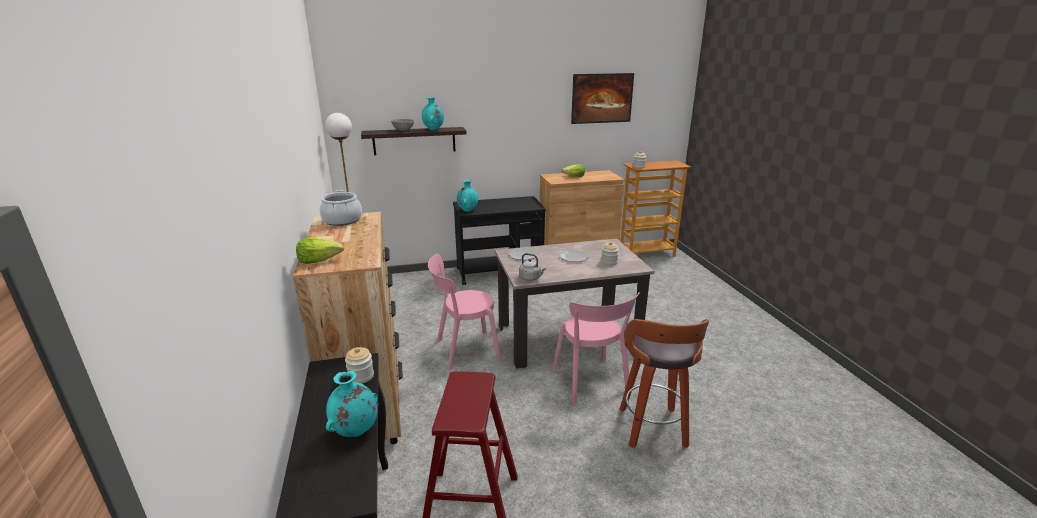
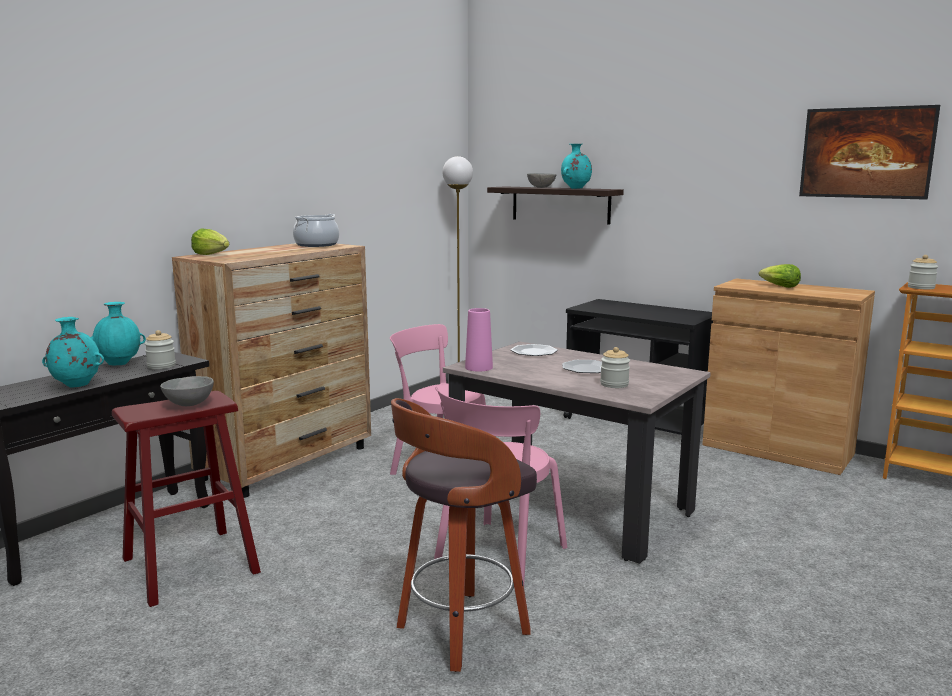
camera: 50 degrees right, 10 degrees down
turquoise vase [457,180,478,212] -> turquoise vase moved to [91,302,146,365]
grey kettle [519,253,546,281] -> pink vase [465,308,493,372]
none -> grey bowl [160,376,214,406]

